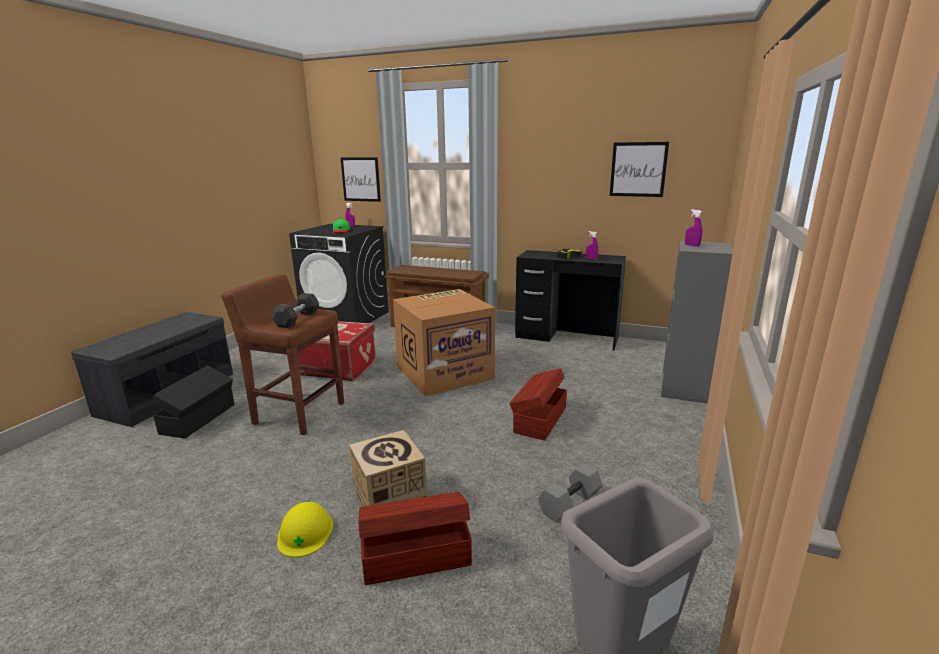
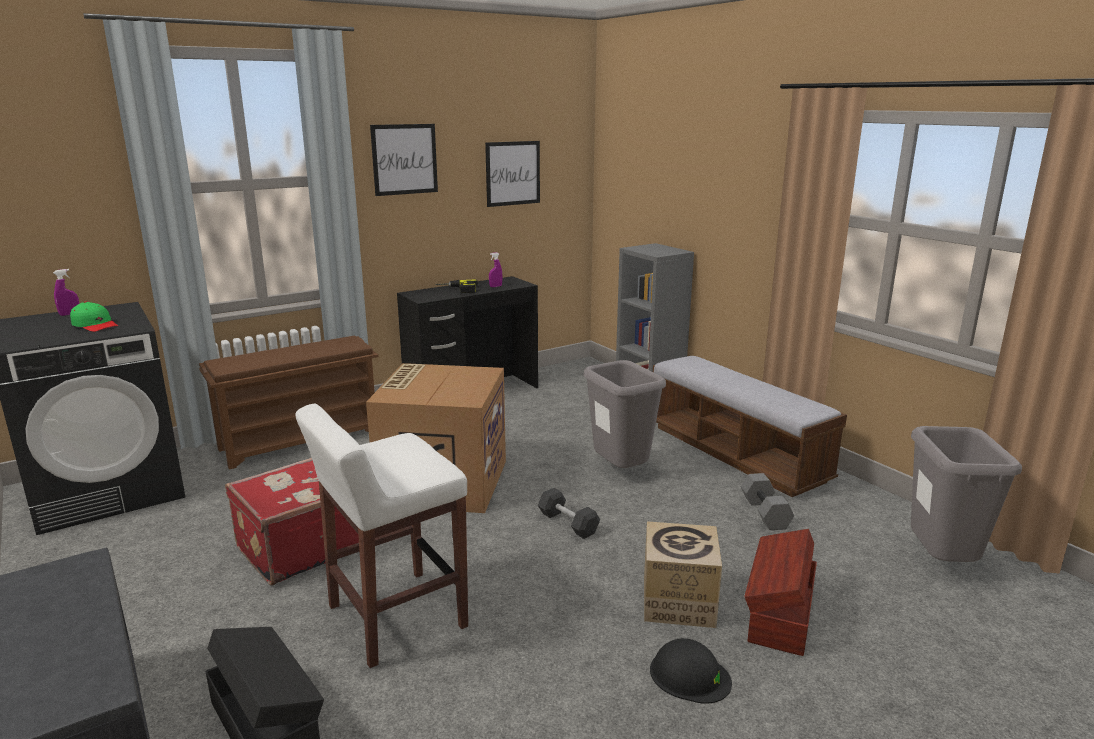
camera: 55 degrees left, 0 degrees up
brown stool [222,274,344,435] -> white stool [295,403,468,668]
grey dumbbell [271,293,320,328] -> grey dumbbell moved to [537,488,600,539]
yellow hard hat [277,502,333,557] -> black hard hat [650,638,732,704]
picture [341,157,381,202] -> picture moved to [370,124,438,196]
brown storage box [509,368,567,441] -> grey trash can [583,360,666,468]
purple spray bottle [685,209,703,247] -> none
none -> bench [653,356,847,497]

